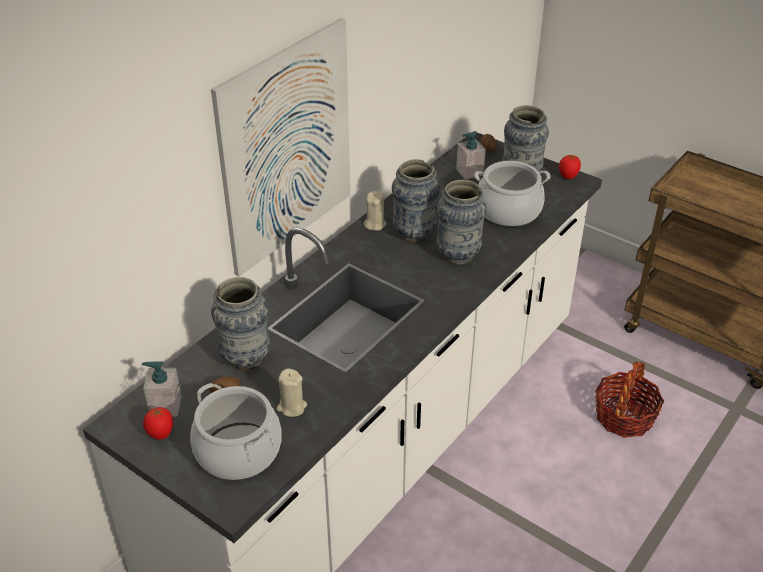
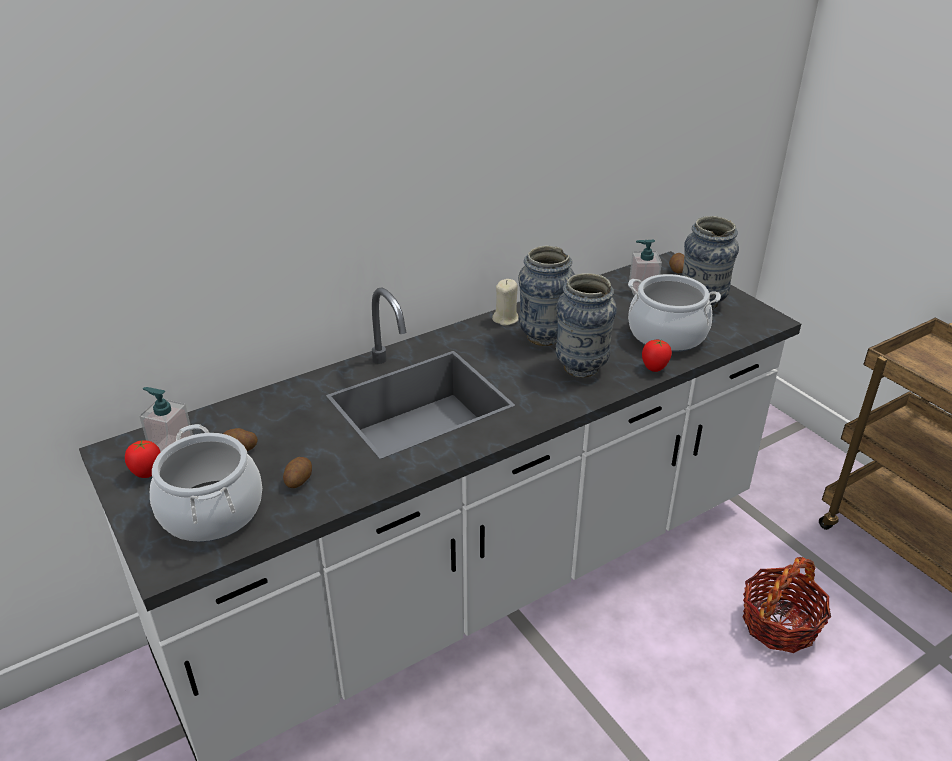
camera: 20 degrees right, 5 degrees down
picture [211,18,350,277] -> none
vase [211,277,270,370] -> none
beige candle [276,368,307,417] -> potato [283,457,312,488]
tomato [559,155,581,179] -> tomato moved to [642,340,672,372]

